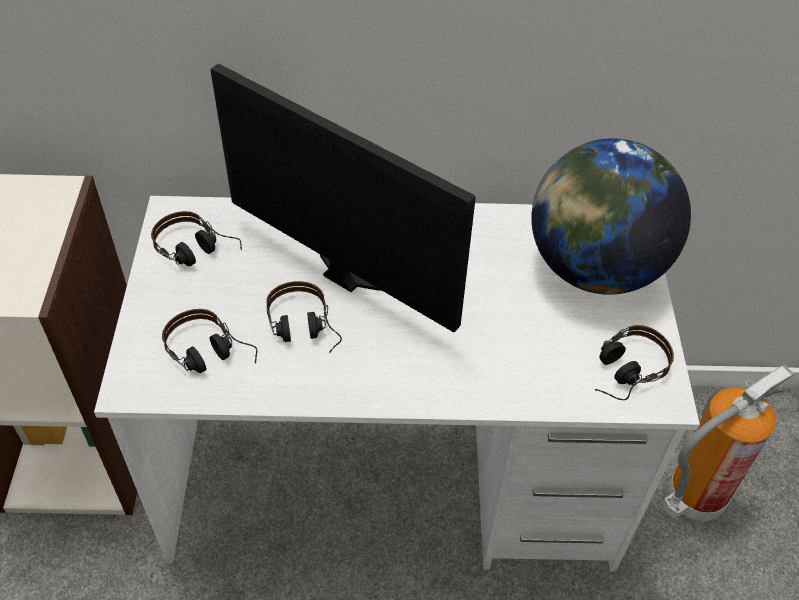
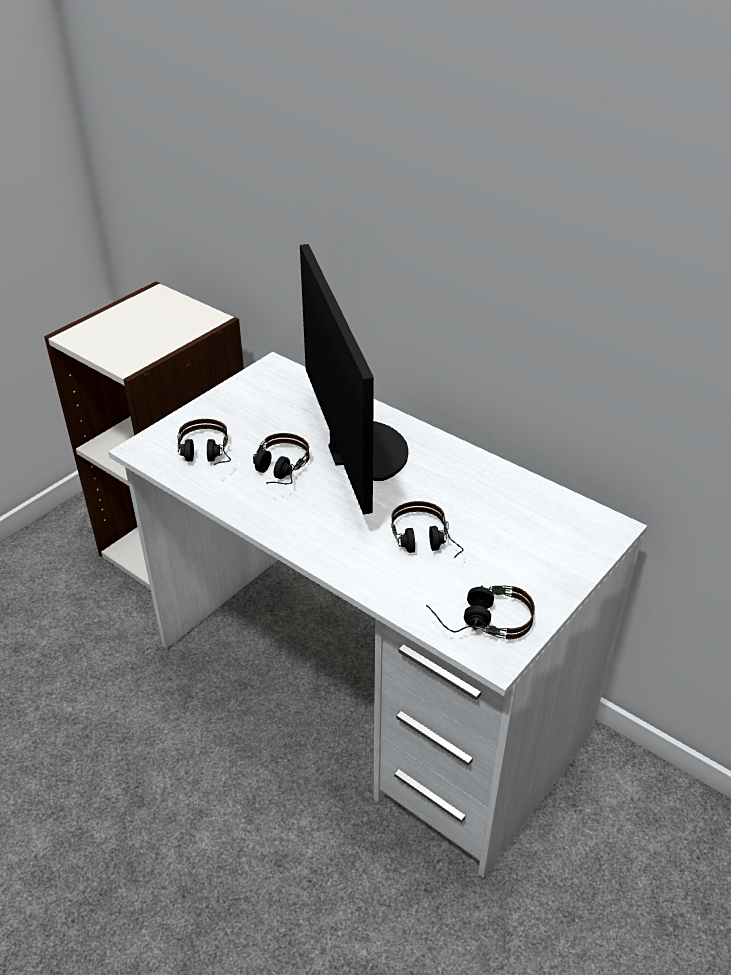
camera: 40 degrees right, 10 degrees down
headphones [151,211,242,266] -> headphones moved to [391,501,464,558]
globe [531,138,691,295] -> none
fire extinguisher [662,365,794,521] -> none

